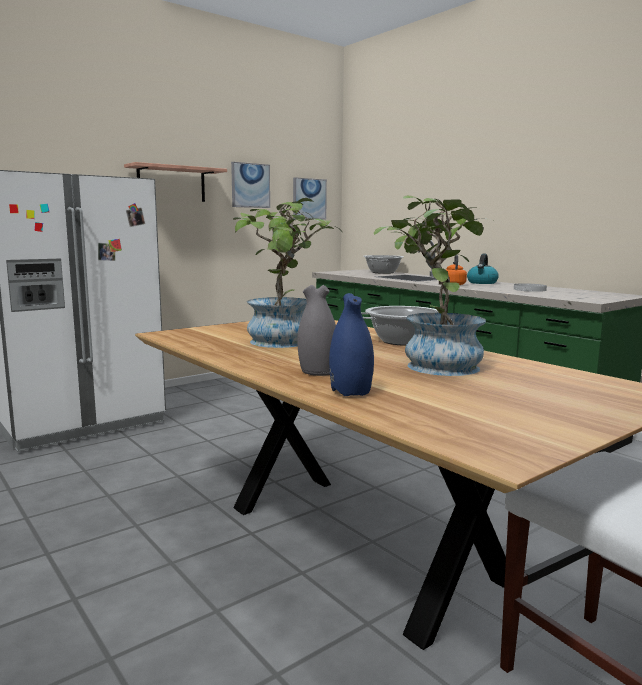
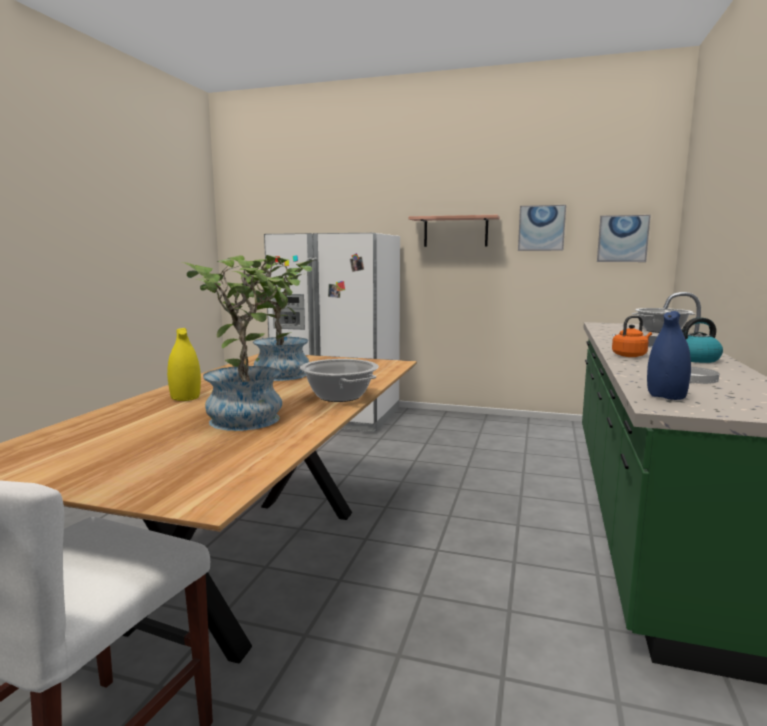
camera: 55 degrees right, 0 degrees up
grey vase [297,285,336,376] -> yellow vase [167,328,201,401]
blue vase [329,293,374,396] -> blue vase moved to [647,311,691,400]

